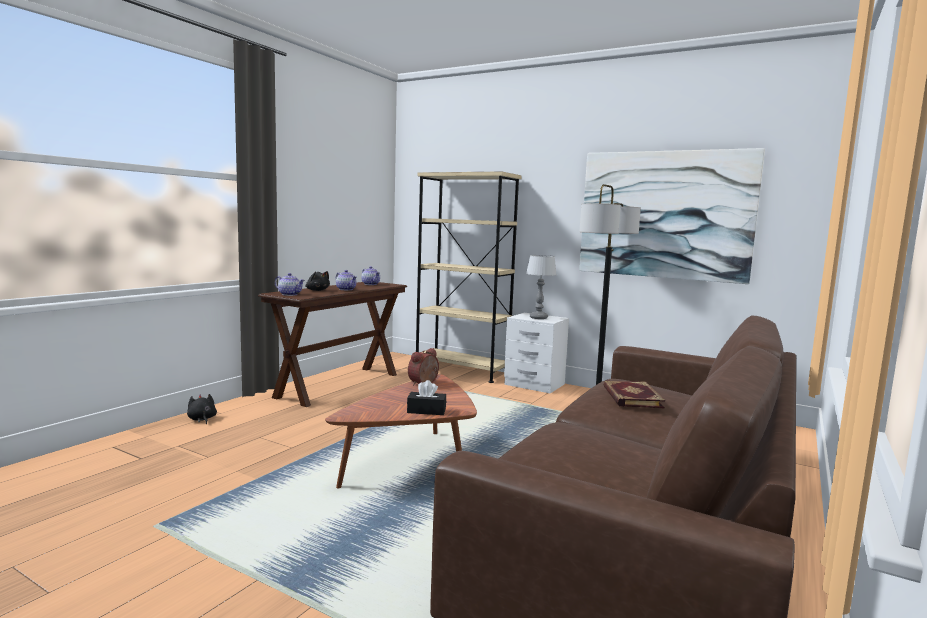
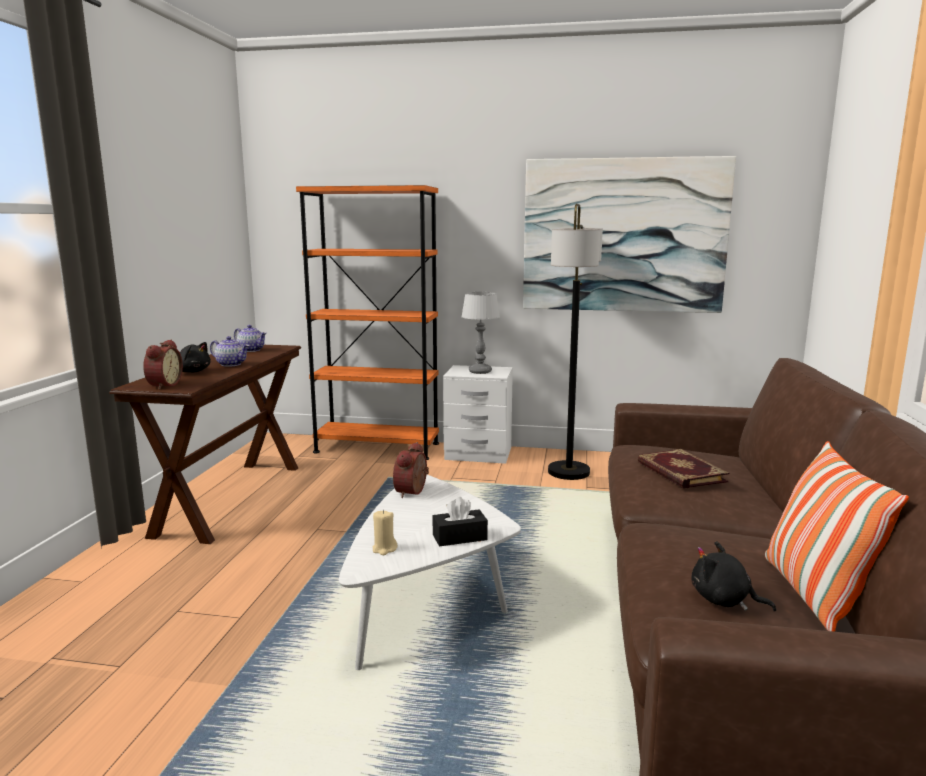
camera: 20 degrees left, 5 degrees up
black plush toy [187,394,217,424] -> black plush toy moved to [691,541,776,612]
teapot [275,273,305,296] -> alarm clock [143,340,183,390]
brown coffee table [325,374,477,488] -> white coffee table [339,474,521,670]
beige bookcase [416,171,522,383] -> orange bookcase [296,185,439,460]
none -> beige candle [373,510,397,555]
none -> pillow [765,441,909,632]

